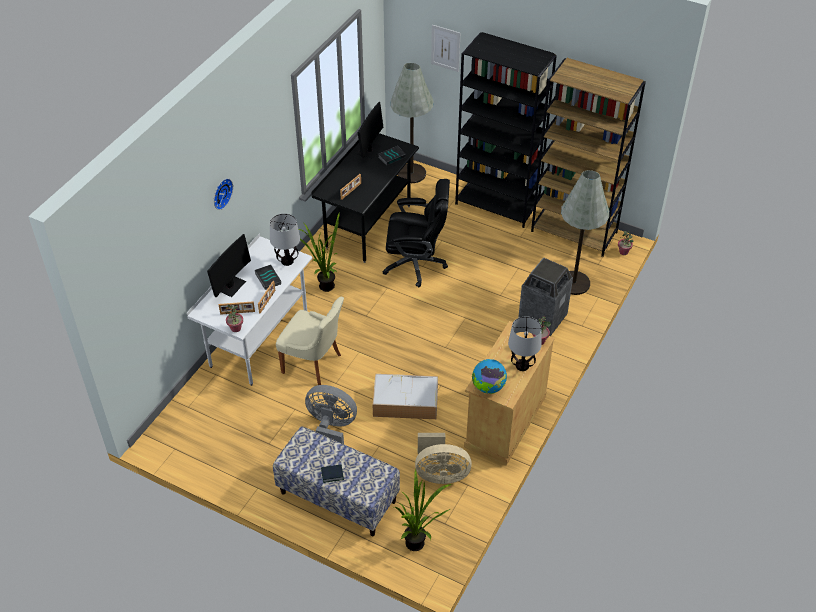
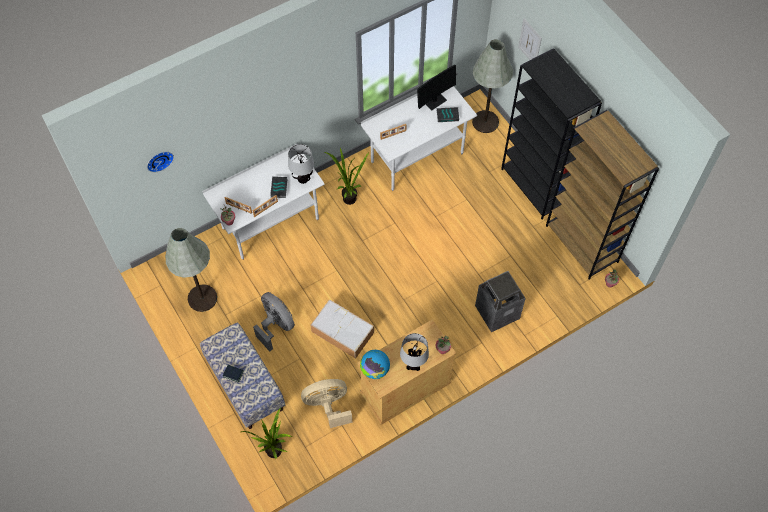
camera: 30 degrees right, 15 degrees up
monitor [207,234,251,298] -> none
wall clock [214,178,233,210] -> wall clock moved to [147,152,174,172]
beige chair [276,297,344,385] -> none
black desk [311,133,419,263] -> white desk [361,86,477,191]
black office chair [382,179,450,287] -> none
beige fan [415,433,472,484] -> beige fan turned 135 degrees clockwise [301,379,353,428]
grey floor lamp [561,170,609,295] -> grey floor lamp moved to [166,228,217,312]

